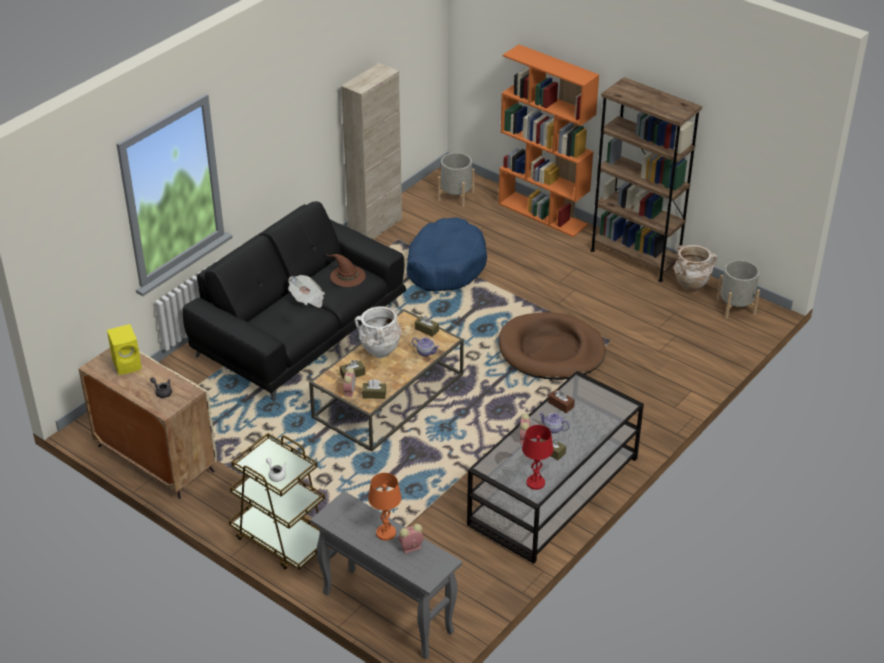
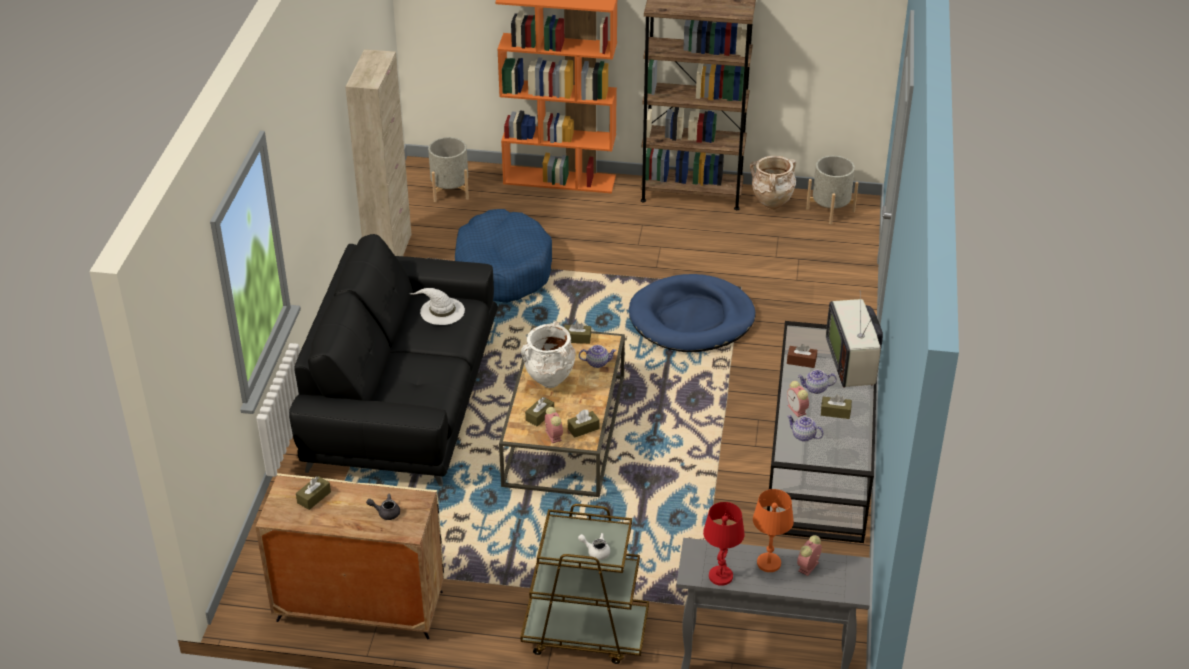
camera: 30 degrees left, 0 degrees up
yellow speaker [107,324,142,375] -> brown tissue box [296,476,331,510]
newspaper [288,275,325,308] -> none
brown hat [327,254,366,287] -> white hat [409,288,465,325]
brown dog bed [499,312,606,380] -> blue dog bed [629,274,756,352]
red table lamp [522,425,553,490] -> red table lamp moved to [703,502,744,586]
none -> teapot [787,415,824,442]
none -> television [826,290,883,388]

